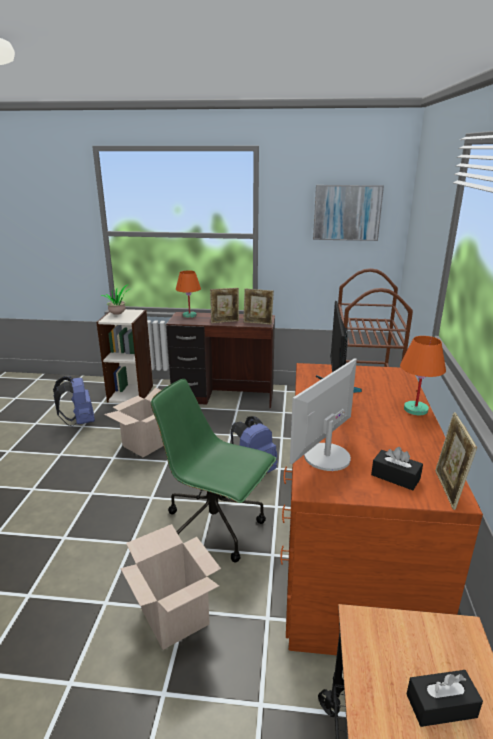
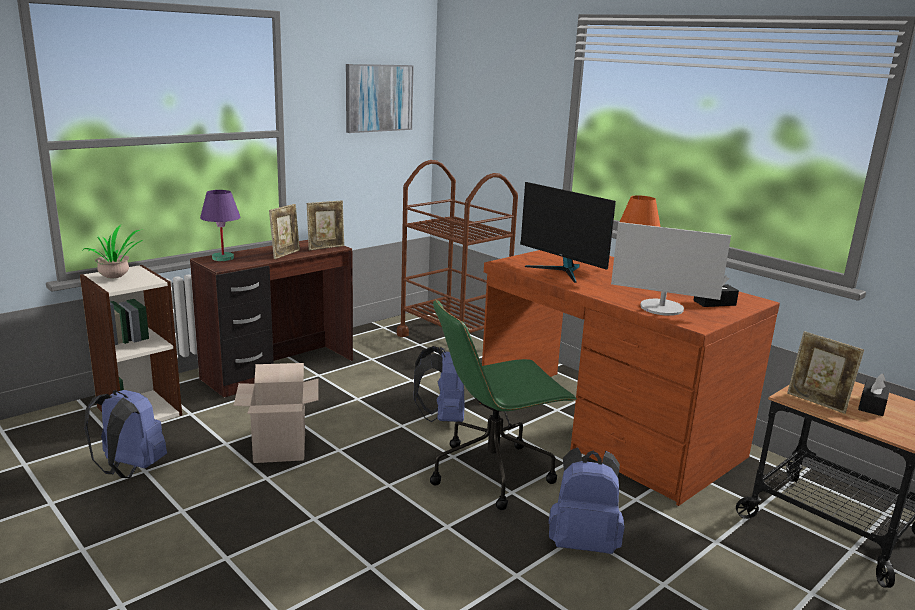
camera: 50 degrees left, 5 degrees down
cardboard box [120,524,221,650] -> blue backpack [548,448,624,554]
orange table lamp [176,270,201,318] -> purple table lamp [200,190,240,261]
monitor [290,358,357,471] -> monitor turned 60 degrees counterclockwise [611,222,731,316]
picture frame [435,412,477,510] -> picture frame moved to [787,331,864,414]

